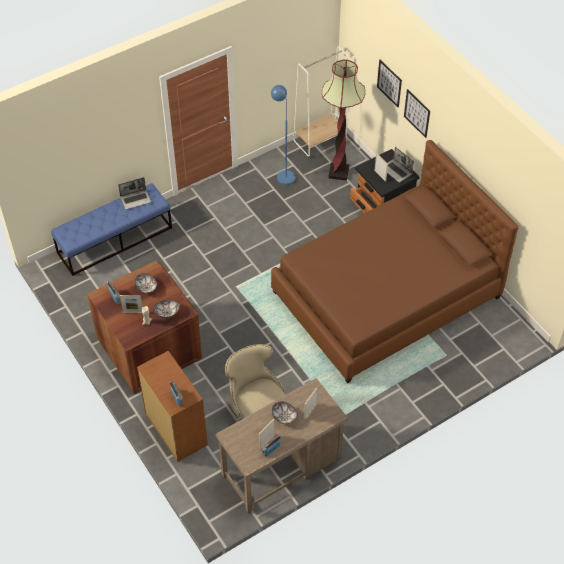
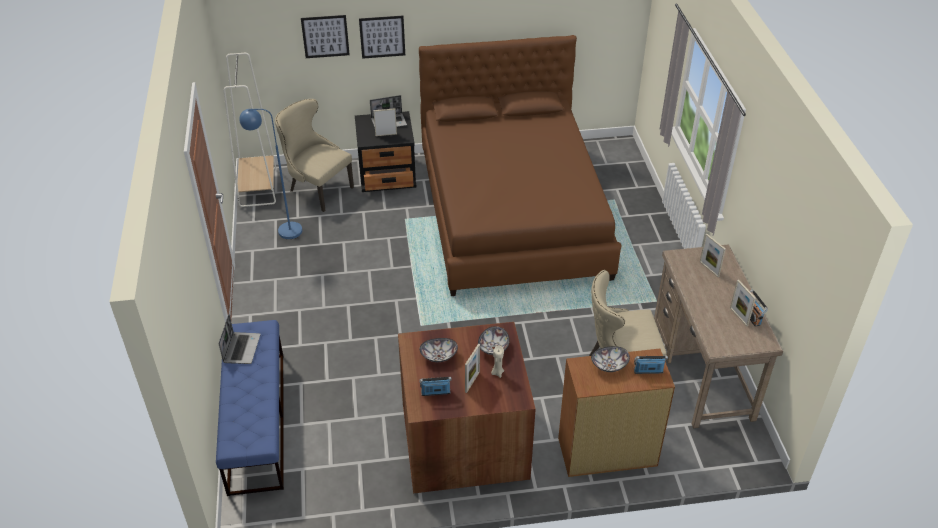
camera: 65 degrees left, 10 degrees down
bowl [272,401,298,424] -> bowl moved to [591,346,630,372]
floor lamp [322,60,365,181] -> beige chair [275,99,354,212]

